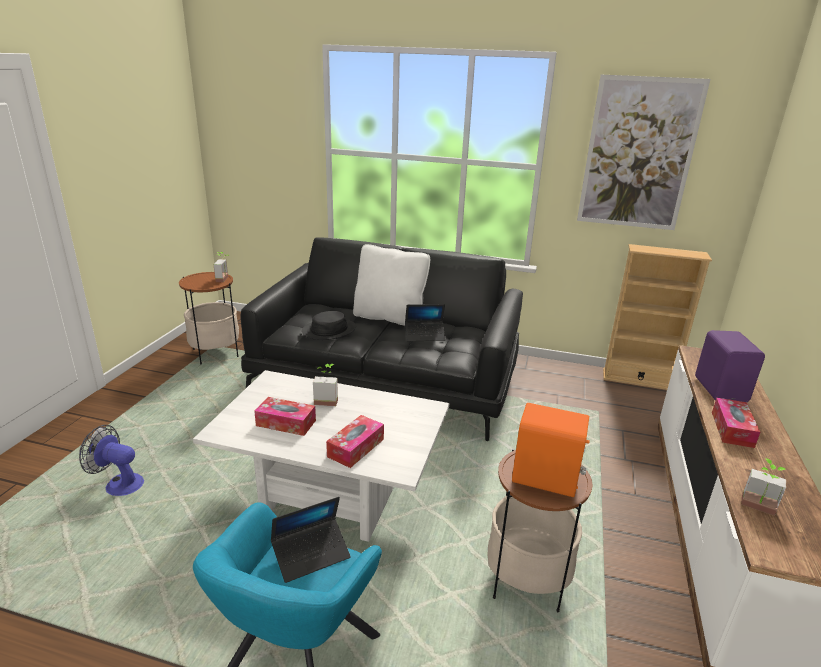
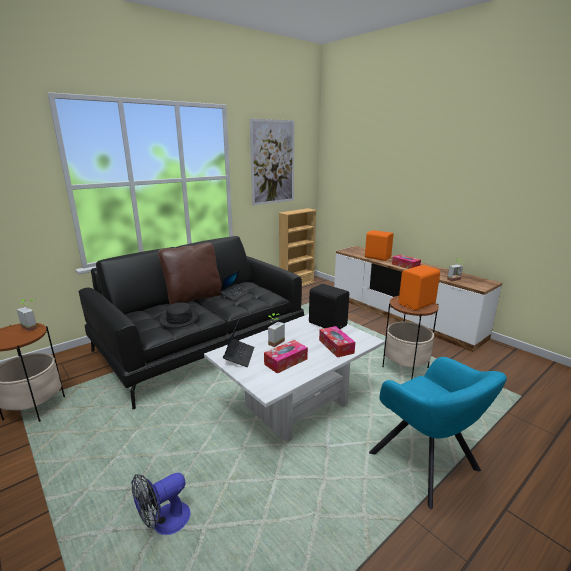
camera: 55 degrees left, 5 degrees down
laptop [271,497,351,583] -> laptop moved to [223,319,254,367]
white pillow [353,244,430,325] -> brown pillow [158,242,222,305]
purple speaker [695,330,765,402] -> orange speaker [365,230,393,261]
none -> black speaker [309,284,349,329]

